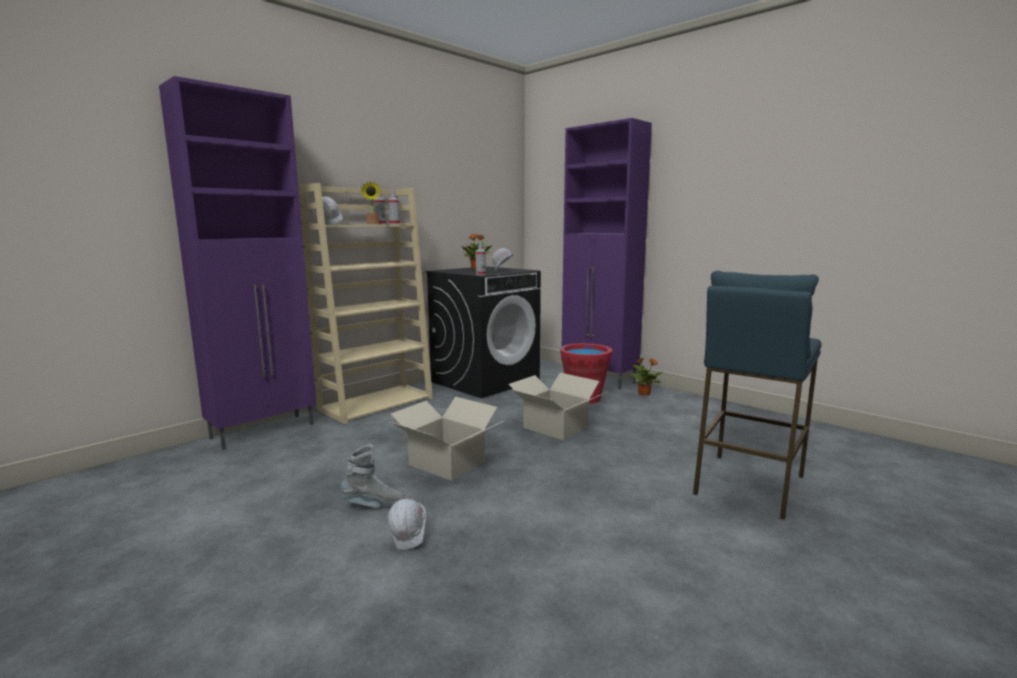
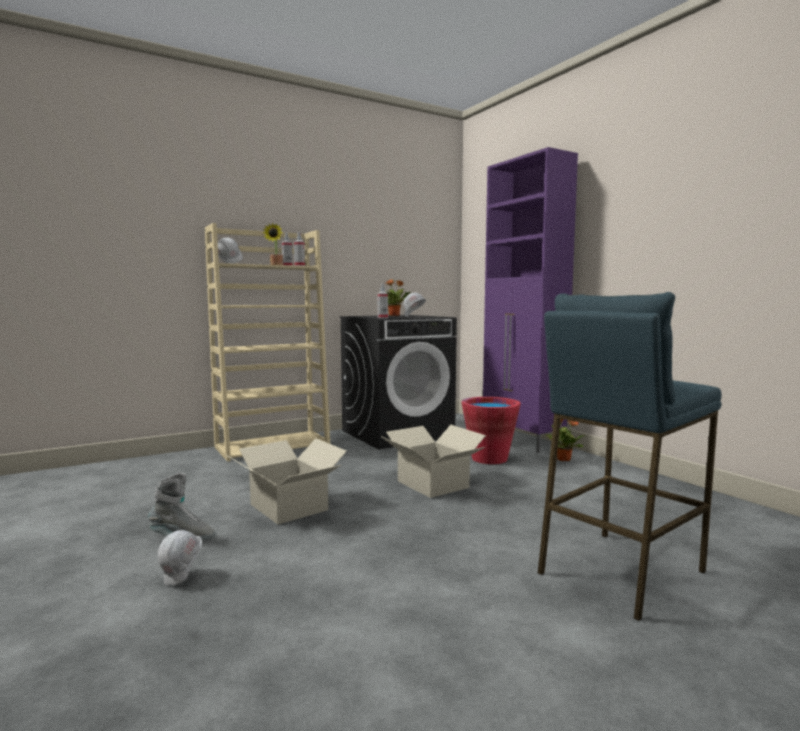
camera: 15 degrees right, 5 degrees down
purple cabinet [159,76,316,450] -> none

